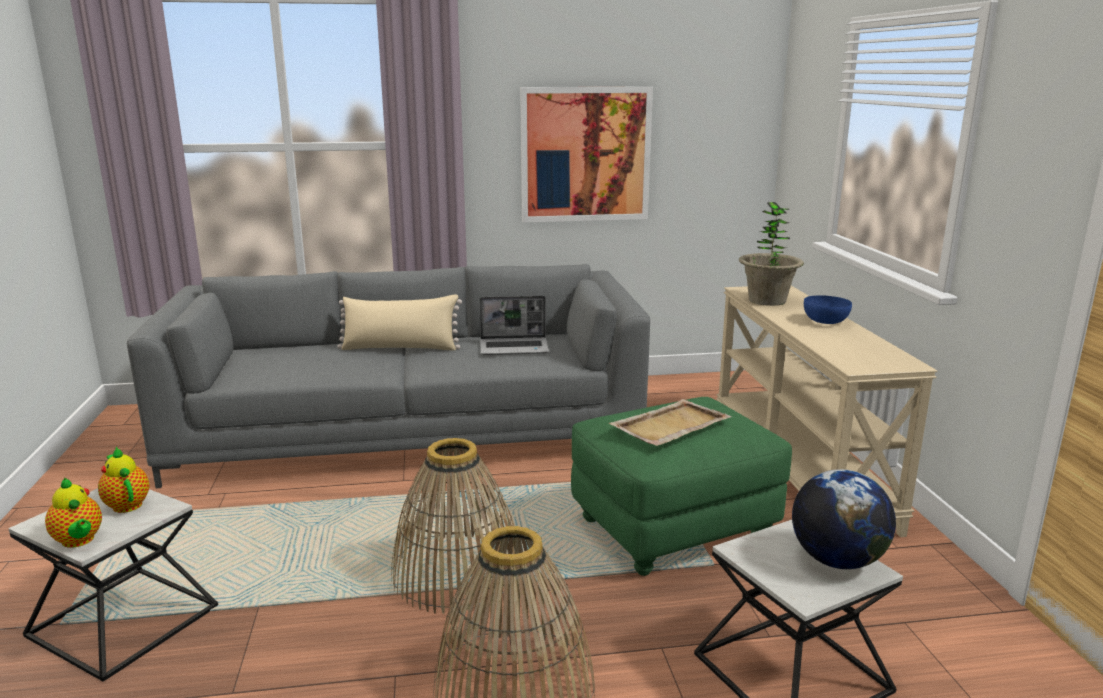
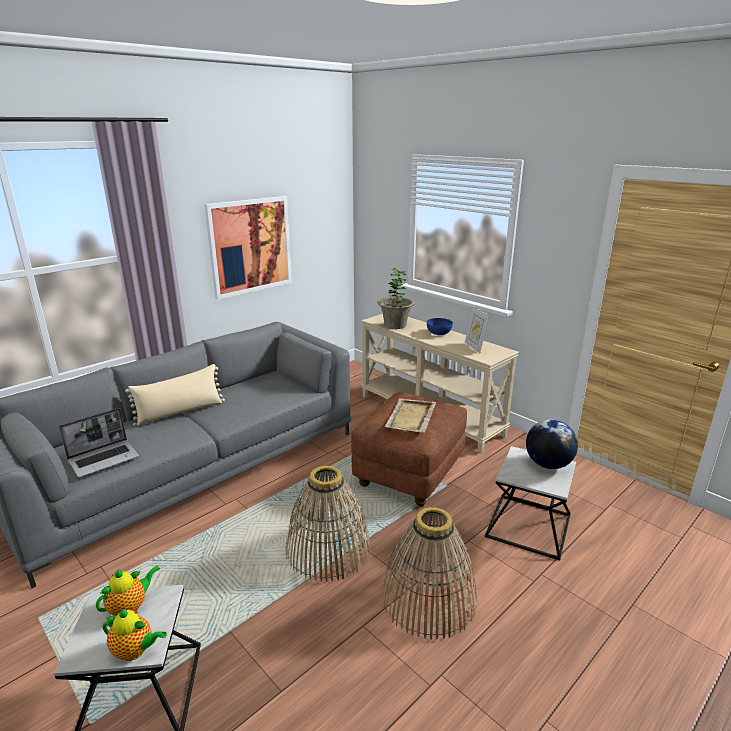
camera: 35 degrees left, 5 degrees up
teapot [98,446,149,513] -> teapot turned 120 degrees clockwise [96,565,160,616]
laptop [479,296,549,355] -> laptop moved to [59,408,139,478]
green ottoman [571,397,792,576] -> brown ottoman [351,392,467,507]
none -> picture frame [465,306,489,353]

